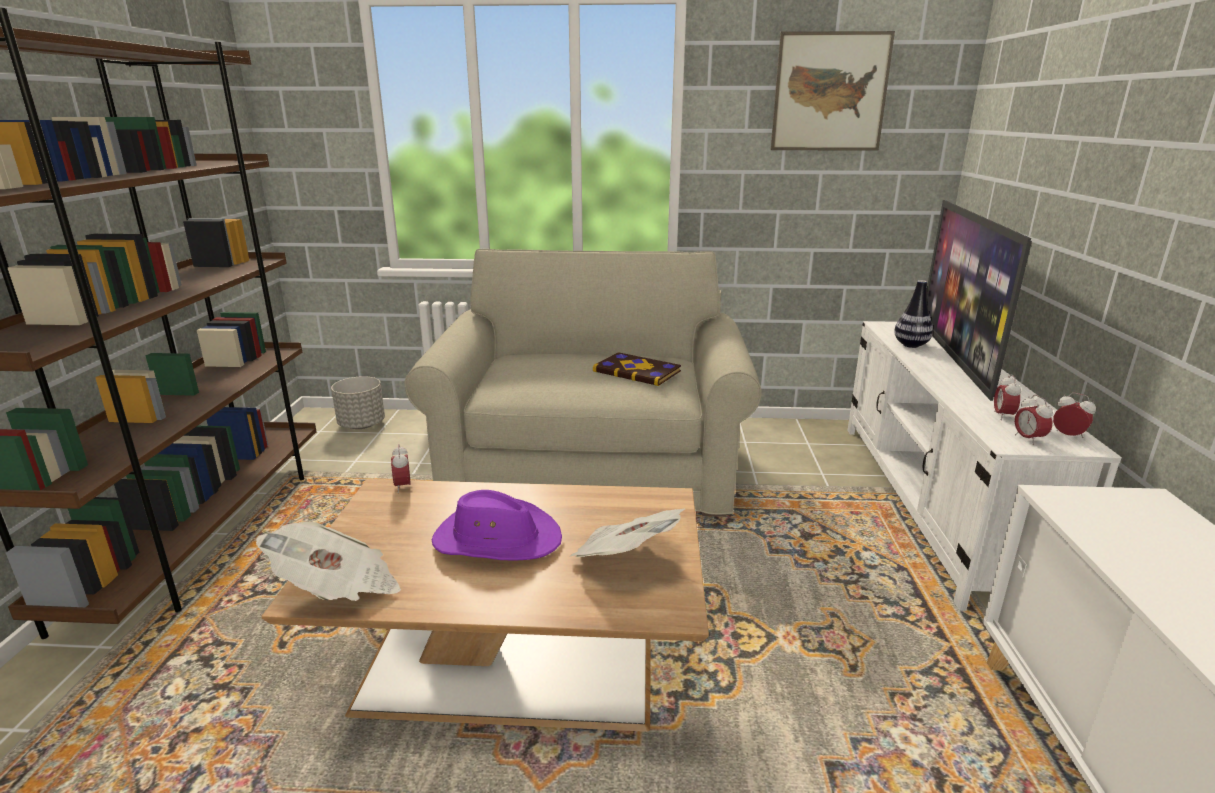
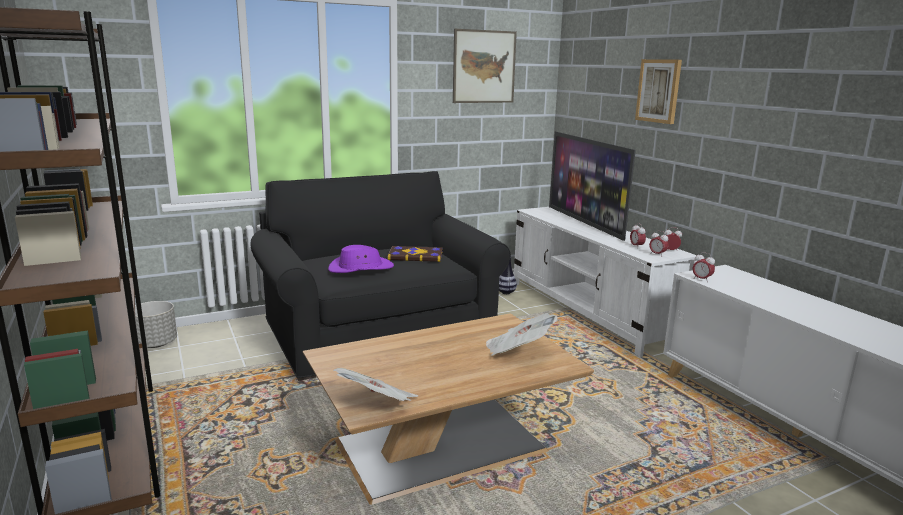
camera: 30 degrees left, 5 degrees down
alarm clock [391,444,410,493] -> alarm clock moved to [693,252,715,282]
beige sofa [404,249,762,517] -> black sofa [250,171,510,381]
purple hat [432,490,562,561] -> purple hat moved to [328,245,394,273]
vase [894,280,933,348] -> vase moved to [499,257,517,294]
none -> picture [635,59,682,124]

